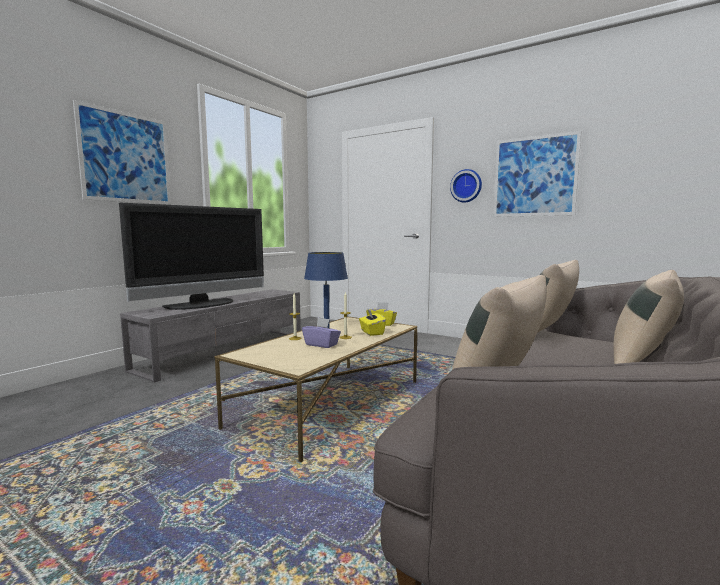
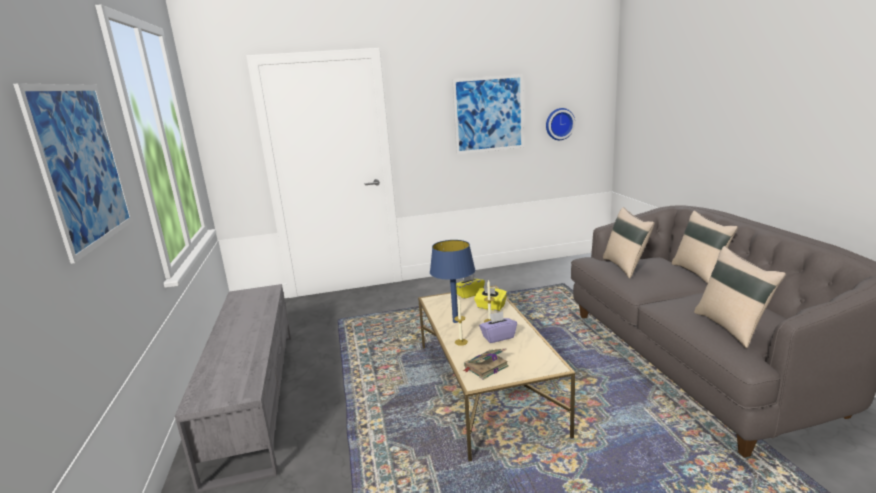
camera: 45 degrees left, 10 degrees up
television [119,203,264,310] -> none
wall clock [450,169,482,202] -> wall clock moved to [546,108,575,140]
none -> book [463,349,509,380]

